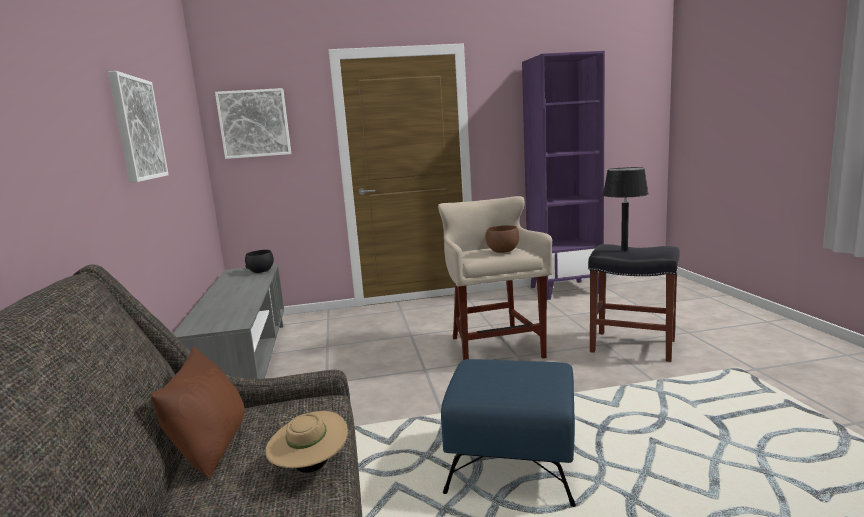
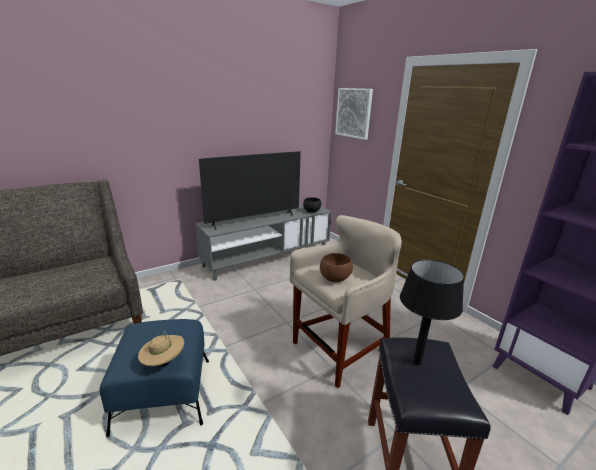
camera: 65 degrees right, 10 degrees up
picture [108,71,169,183] -> none
brown pillow [151,346,244,478] -> none
beige hat [265,411,348,473] -> beige hat moved to [138,330,184,367]
none -> television [199,151,301,230]

